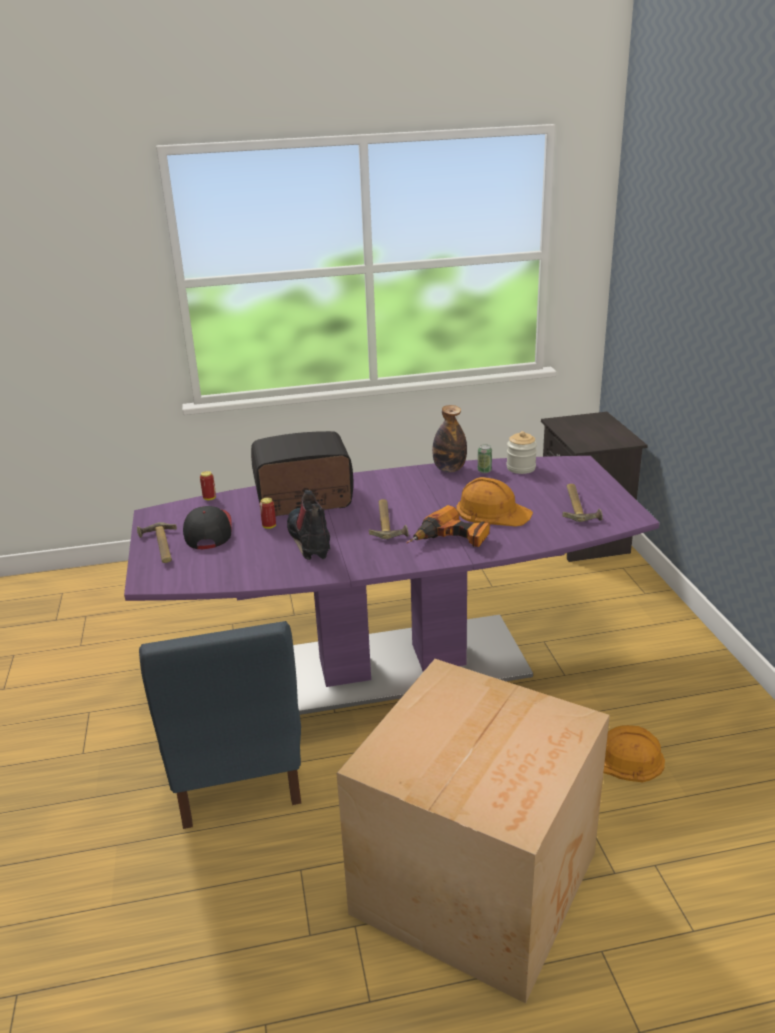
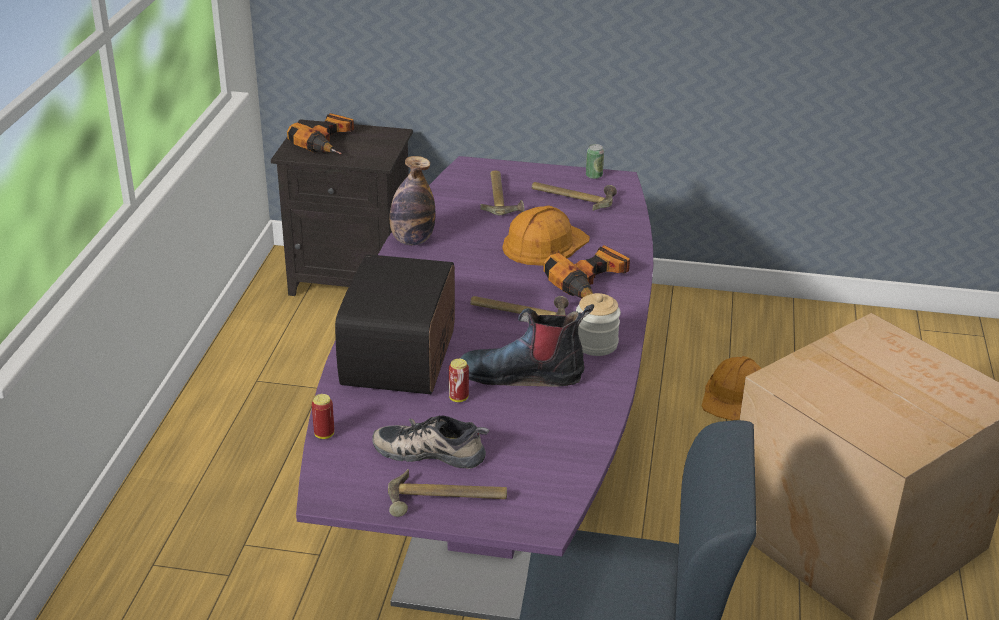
camera: 70 degrees left, 5 degrees up
cap [183,506,232,549] -> shoe [373,415,489,469]
can [478,444,492,473] -> can moved to [586,144,604,179]
jar [507,431,537,474] -> jar moved to [576,293,621,356]
none -> power drill [287,113,354,155]
none -> hammer [480,170,525,215]

